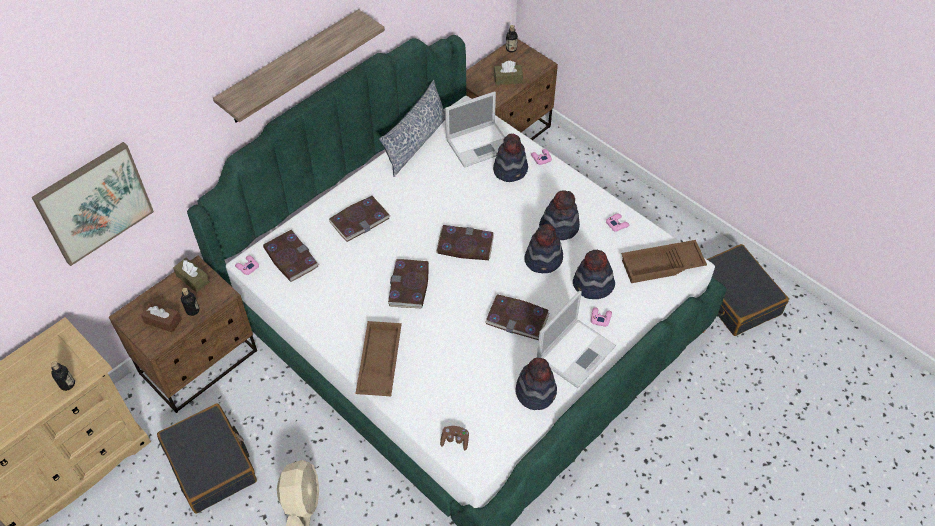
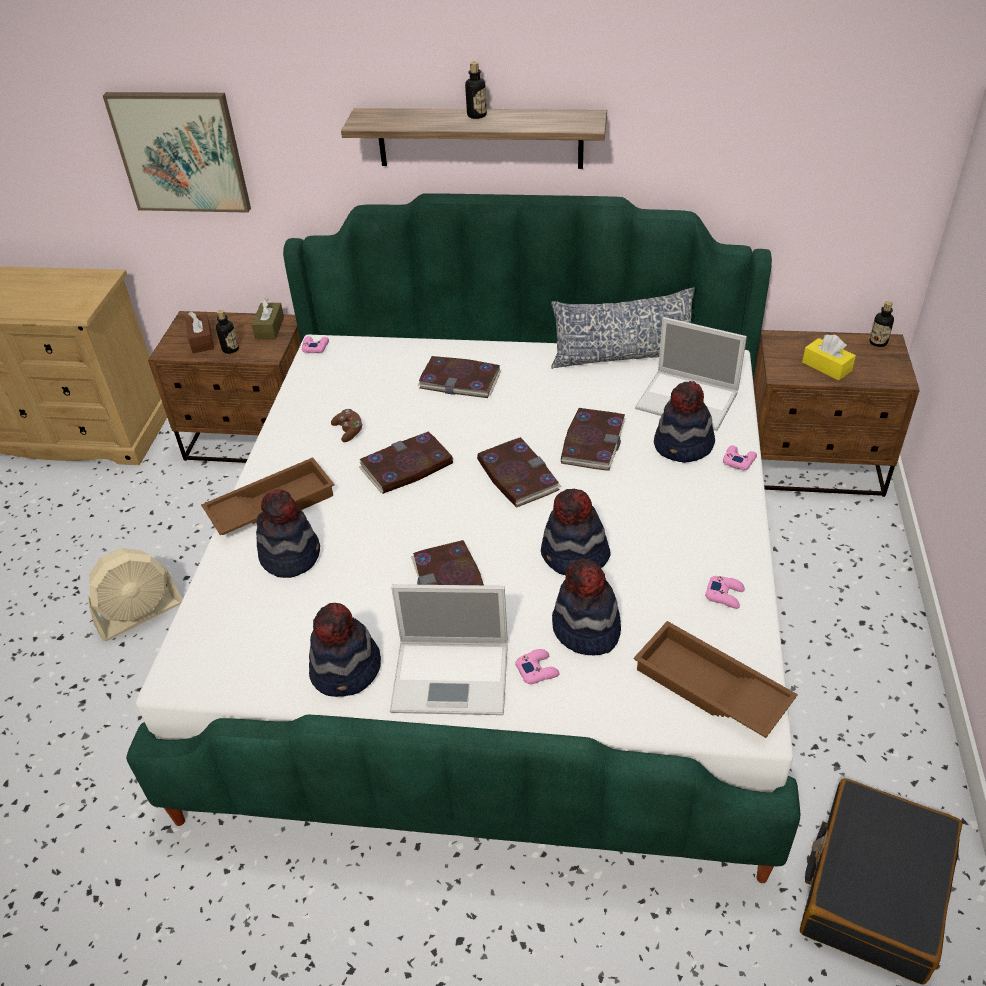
camera: 55 degrees right, 10 degrees down
bottle [51,361,75,391] -> bottle moved to [465,62,487,119]
black suitcase [157,403,257,513] -> none
book [263,230,319,282] -> book moved to [561,408,625,471]
brown game controller [440,426,469,450] -> brown game controller moved to [331,409,363,442]
brown tissue box [494,61,523,85] -> yellow tissue box [802,335,856,380]
hat [539,190,580,240] -> hat moved to [256,489,320,578]

